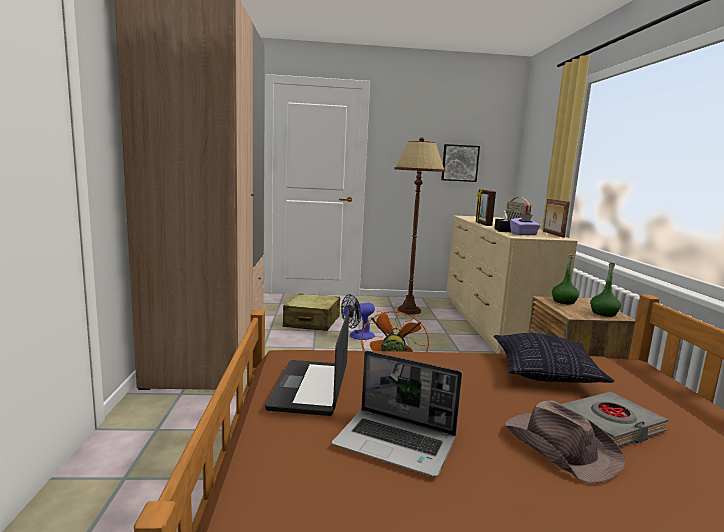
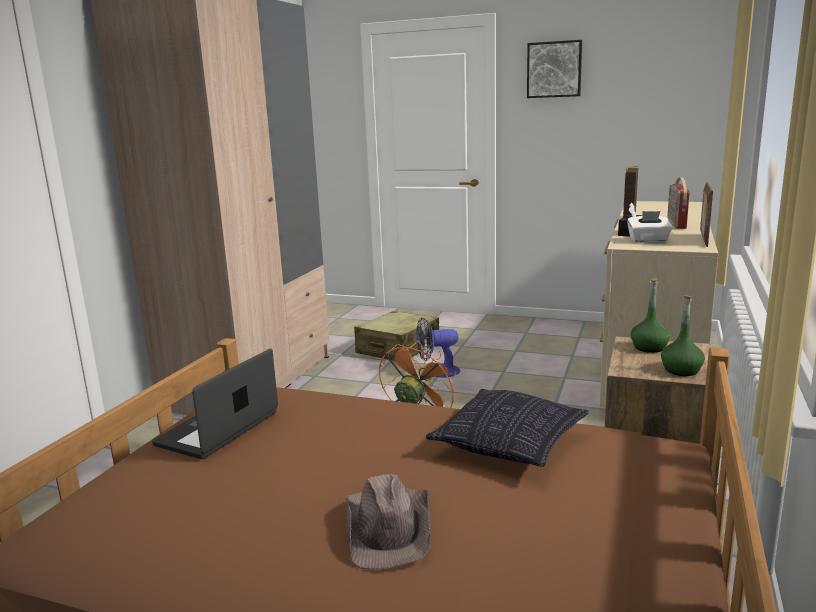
camera: 25 degrees right, 5 degrees up
laptop [332,351,462,477] -> none
brown floor lamp [394,137,445,315] -> none
picture [441,144,480,182] -> picture moved to [527,40,582,98]
purple tissue box [510,214,541,235] -> white tissue box [627,211,673,243]
grey book [561,392,668,447] -> none

